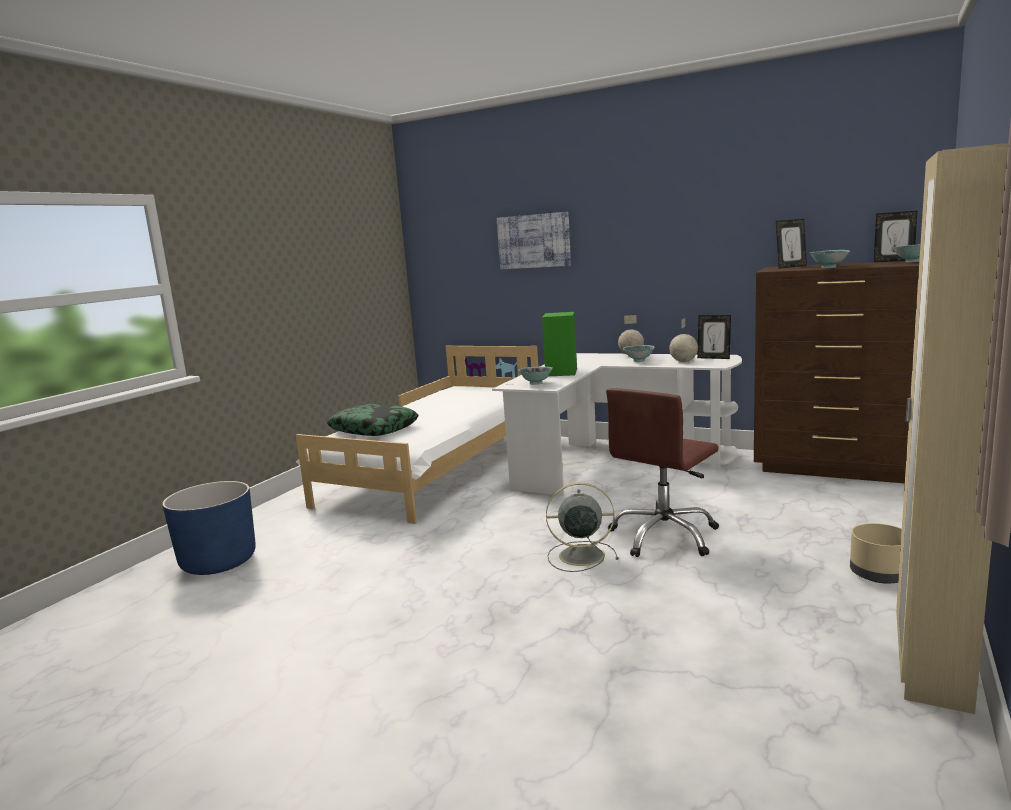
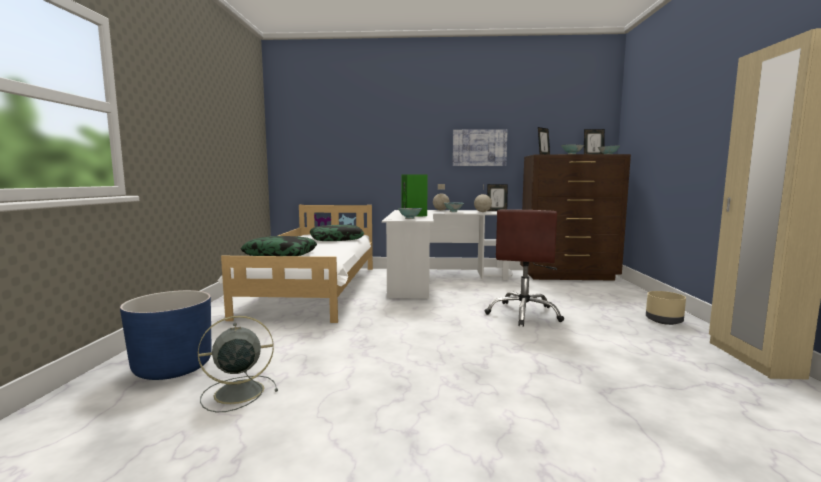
camera: 25 degrees left, 5 degrees down
picture [497,212,571,269] -> picture moved to [453,129,507,166]
grey fan [546,483,619,572] -> grey fan moved to [198,316,278,412]
none -> pillow [310,225,364,241]

